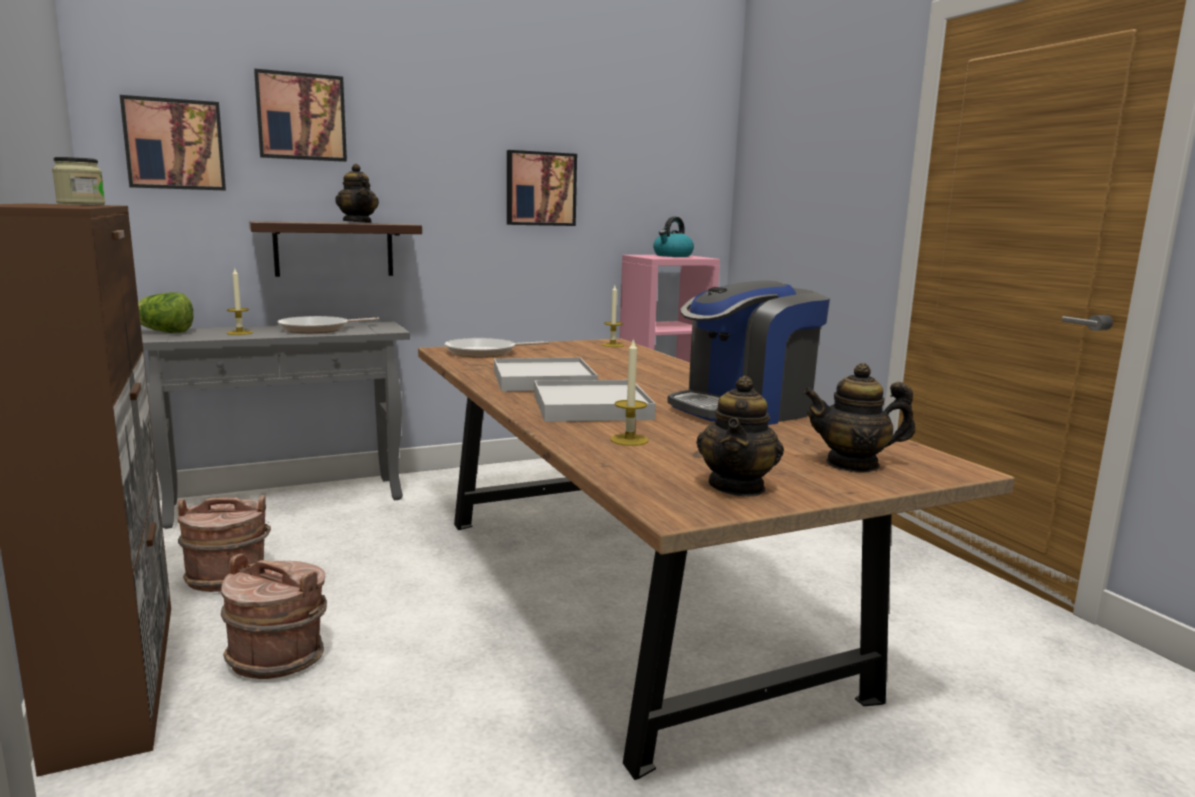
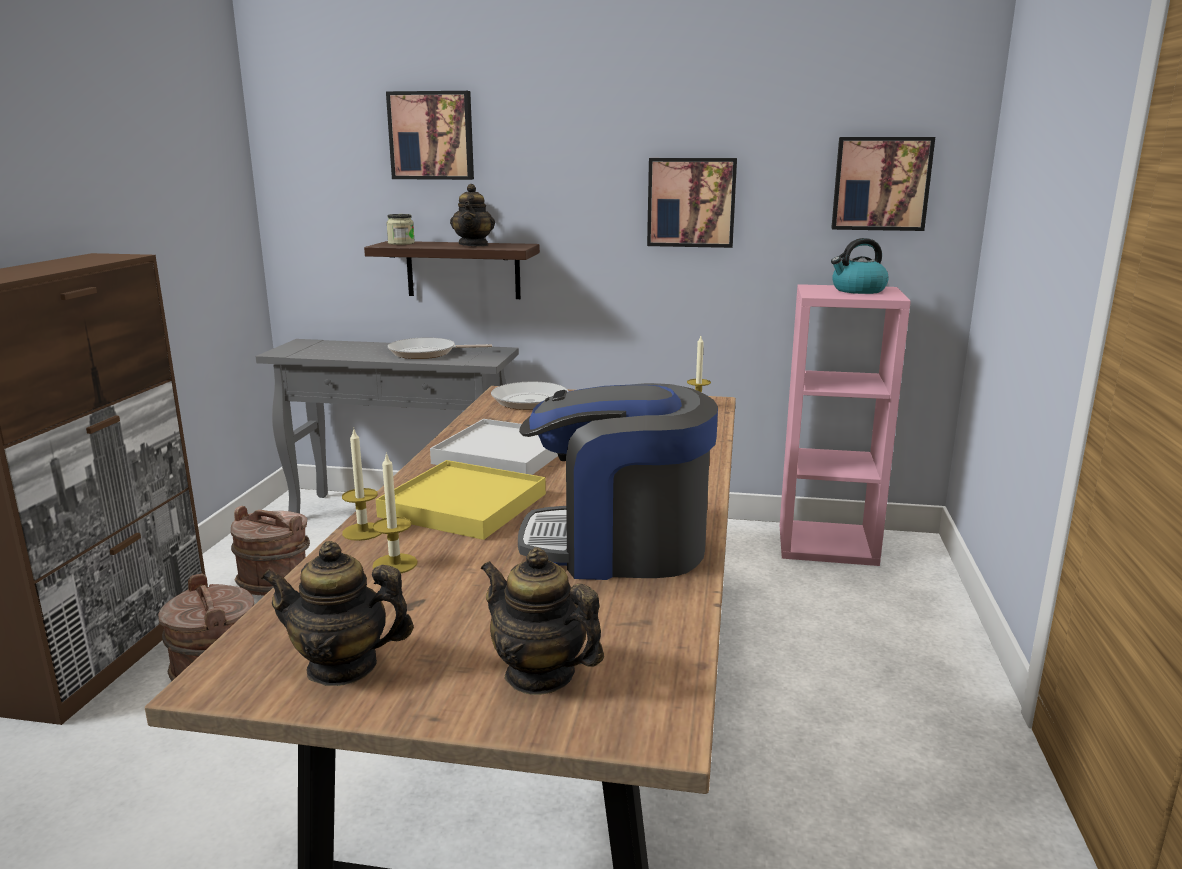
camera: 35 degrees right, 5 degrees up
jar [52,157,105,205] -> jar moved to [386,214,415,245]
picture [120,95,226,191] -> picture moved to [831,137,935,231]
lettuce [138,292,193,333] -> none
candle [227,269,253,335] -> candle moved to [342,429,382,541]
white tray [534,380,656,422] -> yellow tray [376,460,546,540]
teapot [696,375,784,497] -> teapot turned 45 degrees clockwise [261,541,414,686]

